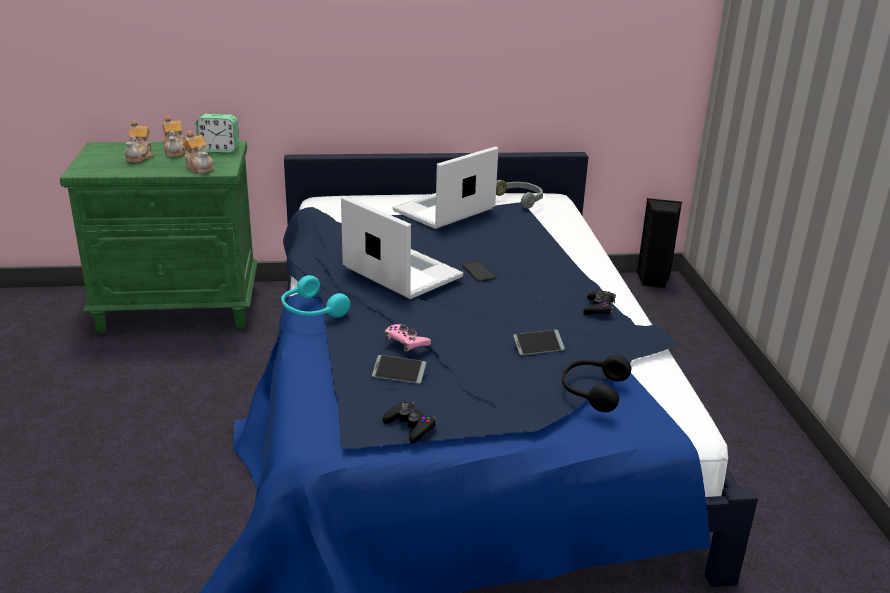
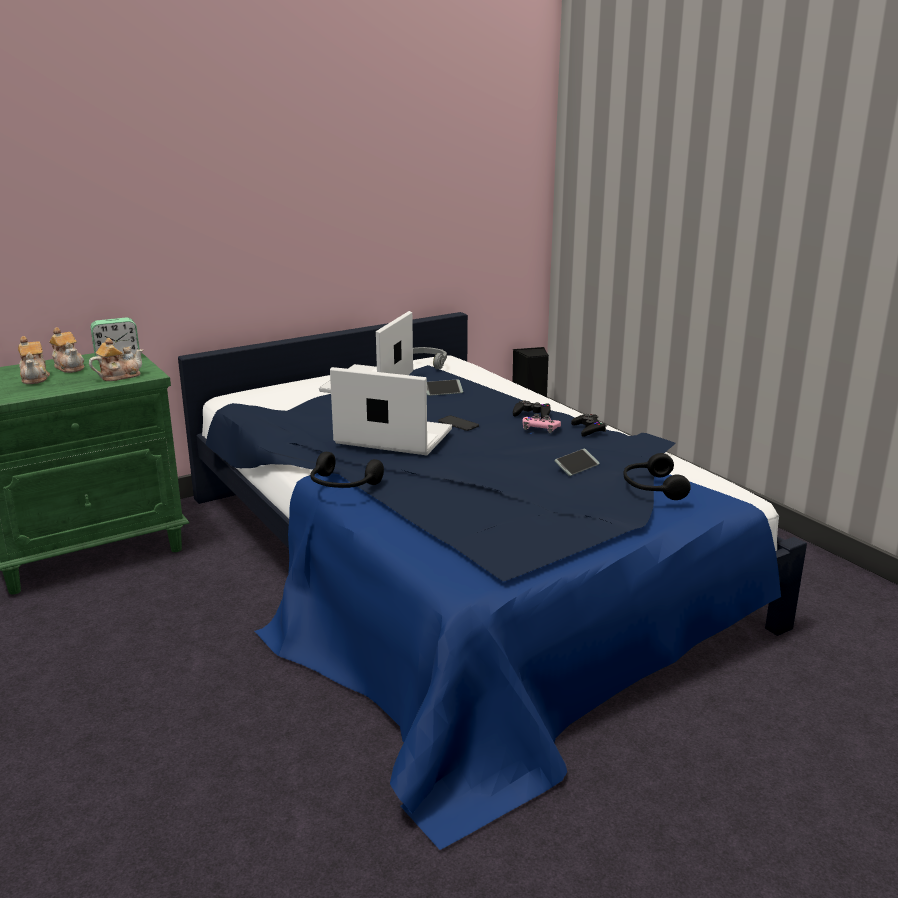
camera: 25 degrees left, 5 degrees down
teapot [183,131,213,174] -> teapot turned 60 degrees counterclockwise [89,338,143,381]
turquoise headphones [281,275,350,318] -> black headphones [310,452,384,488]
phone [372,355,426,384] -> phone moved to [427,380,463,396]
black game controller [383,402,436,443] -> black game controller moved to [513,400,551,420]
pink game controller [384,324,431,352] -> pink game controller moved to [522,414,561,433]

